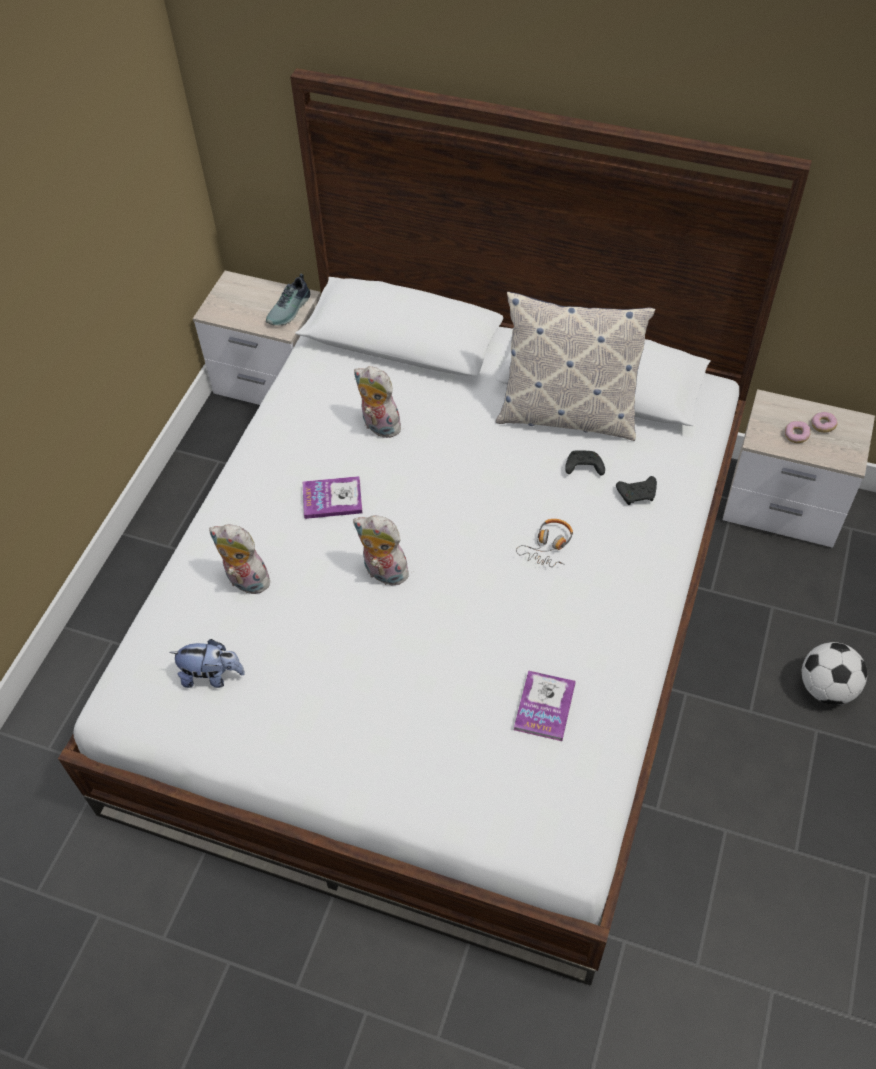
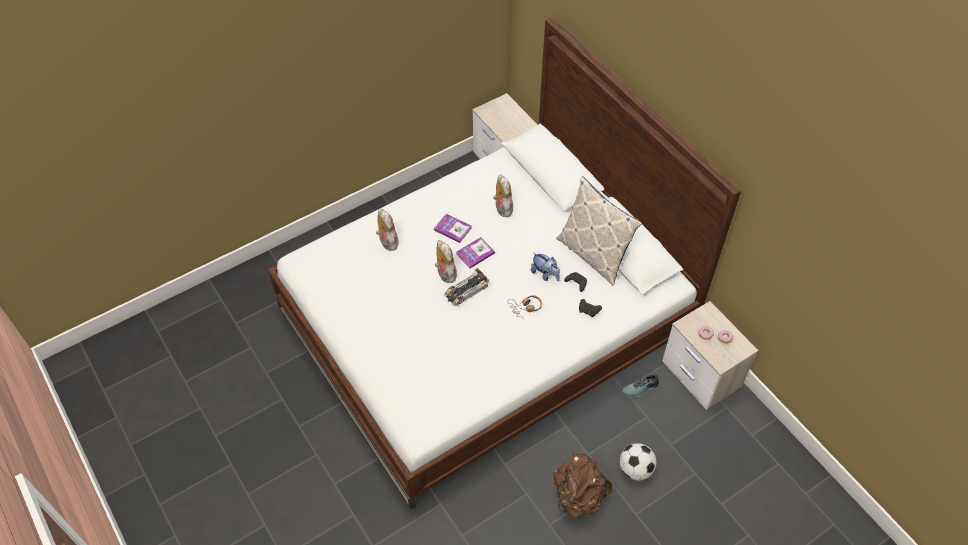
camera: 35 degrees right, 0 degrees up
plush toy [169,639,245,688] -> plush toy moved to [531,252,560,281]
shoe [266,274,310,326] -> shoe moved to [622,374,659,398]
book [514,670,576,741] -> book moved to [456,237,495,268]
none -> toy car [444,268,489,307]
none -> brown backpack [553,454,612,517]

